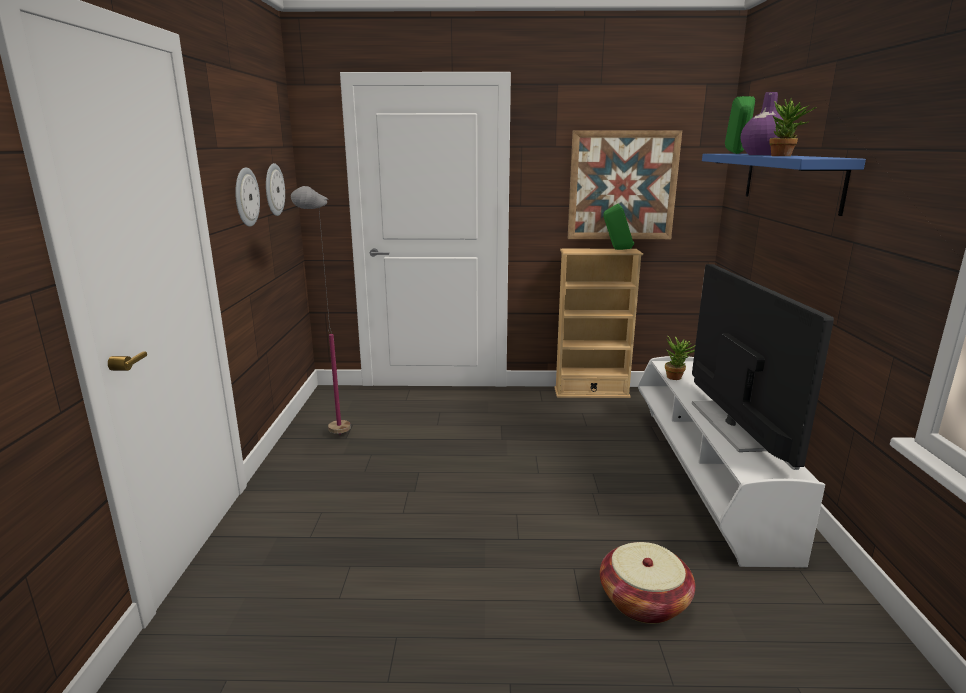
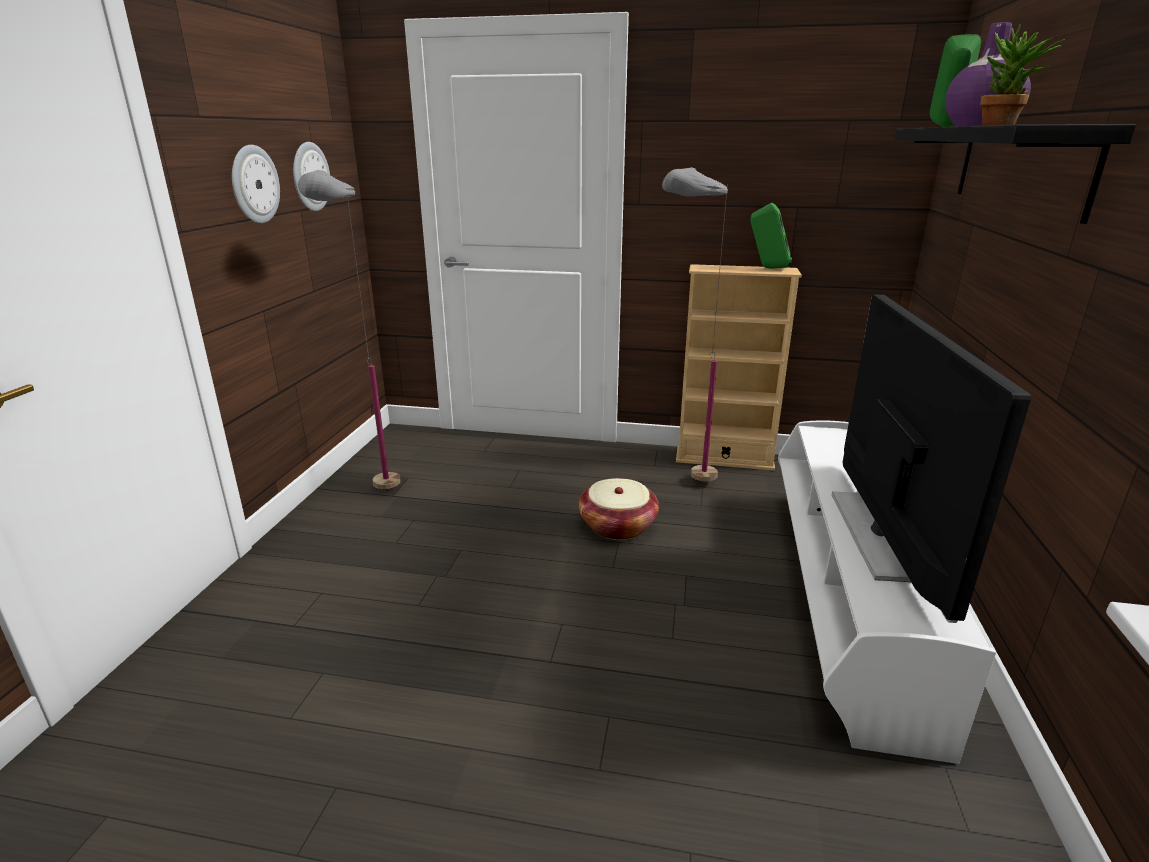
camera: 10 degrees right, 5 degrees up
picture [568,130,682,239] -> none
basket [600,542,695,624] -> basket moved to [579,478,659,540]
potted plant [665,336,695,380] -> none
blue shelf [702,154,866,216] -> black shelf [894,124,1136,224]
none -> grey floor lamp [662,167,728,483]

